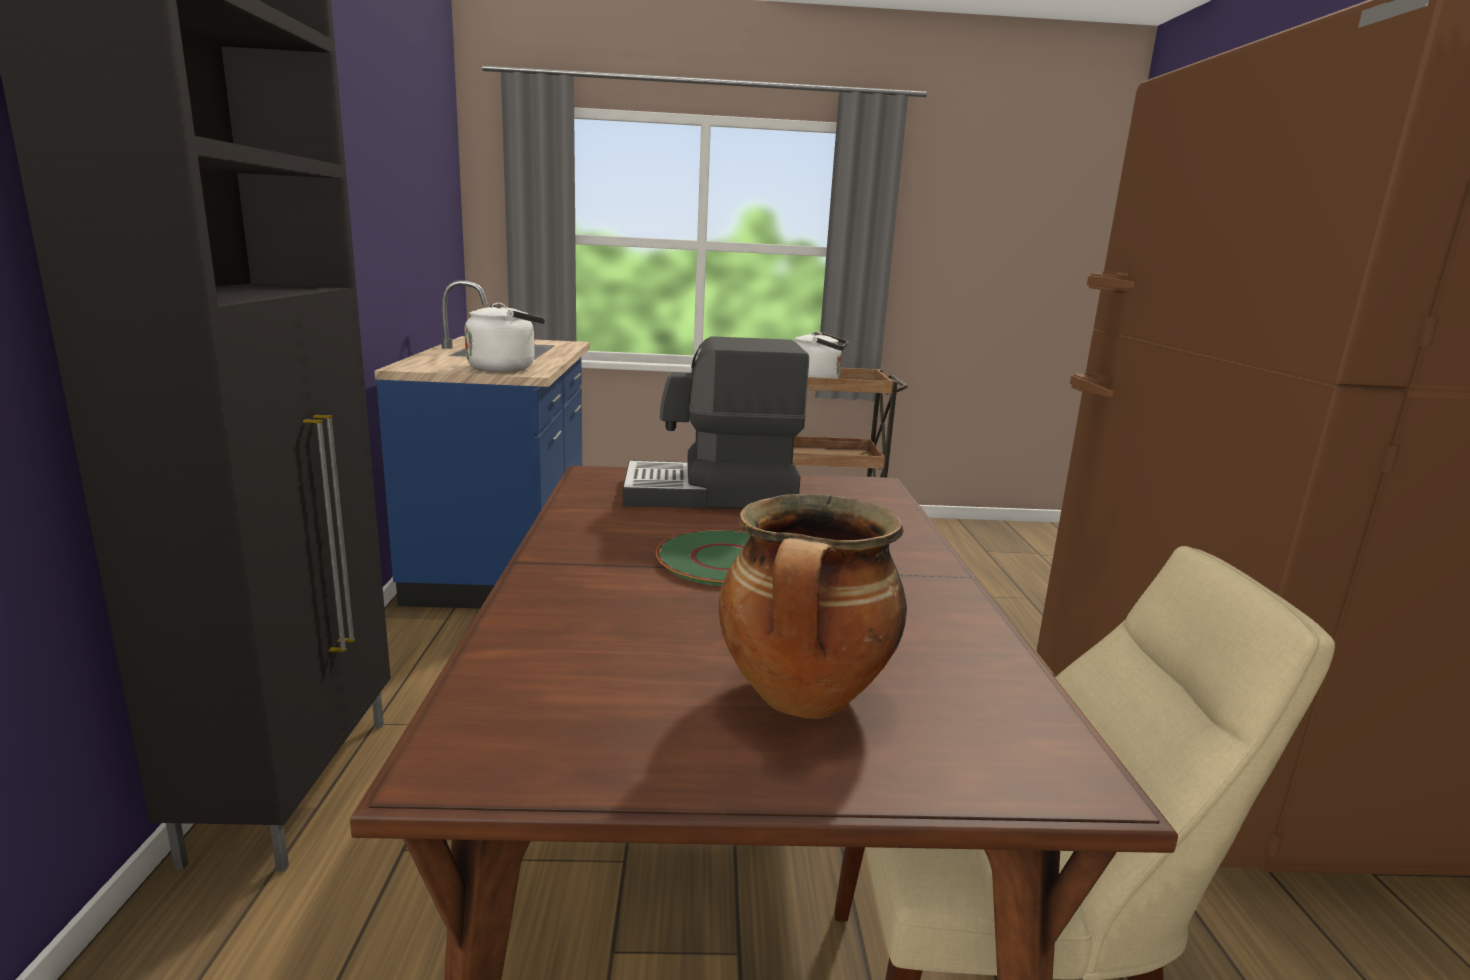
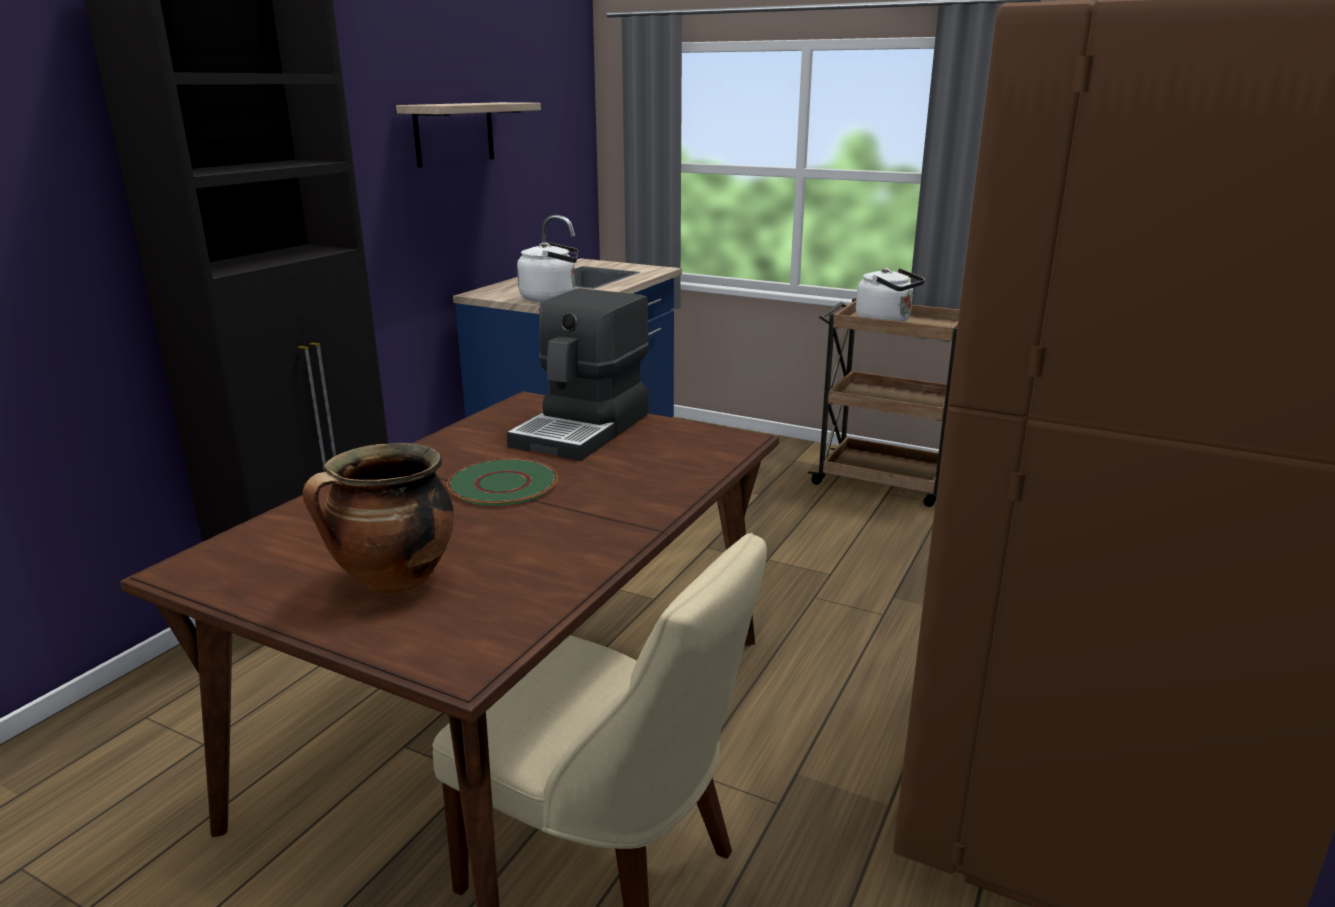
camera: 30 degrees right, 5 degrees up
coffee machine [622,336,809,509] -> coffee machine turned 90 degrees counterclockwise [506,288,649,461]
none -> shelf [396,102,541,167]

